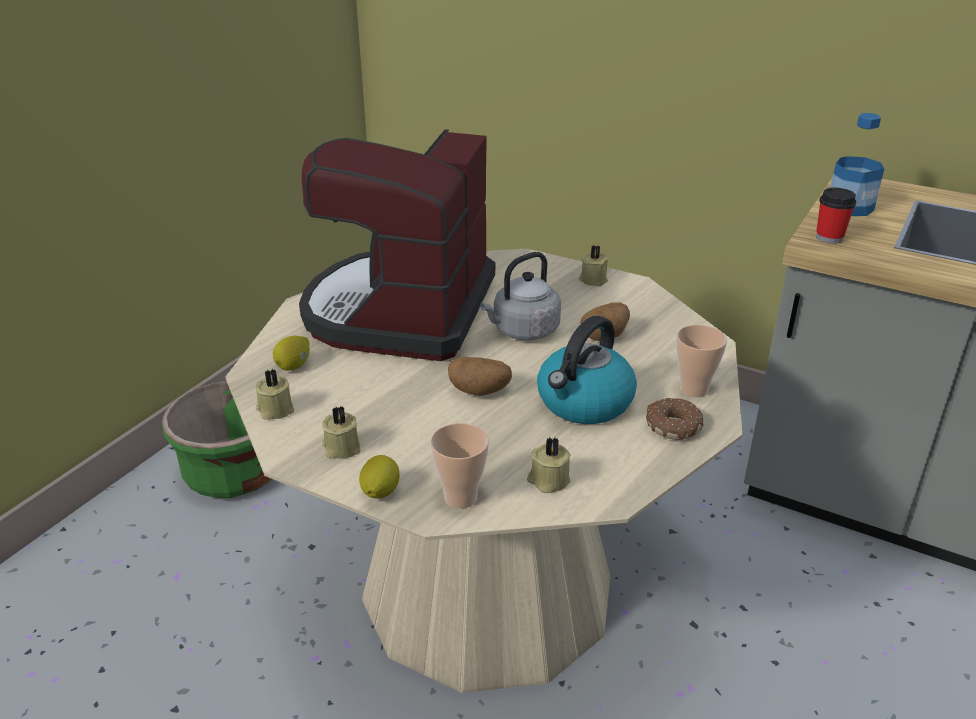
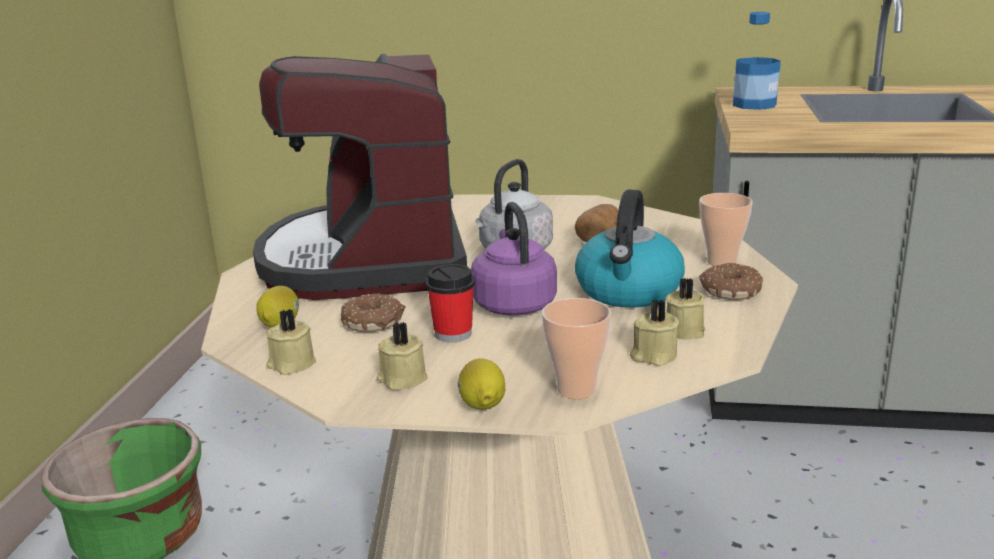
camera: 20 degrees left, 10 degrees down
potato [448,357,512,396] -> purple kettle [471,202,557,316]
beige candle [579,245,608,286] -> beige candle moved to [665,277,705,340]
cup [816,188,856,244] -> cup moved to [426,264,475,343]
none -> donut [341,294,406,332]

